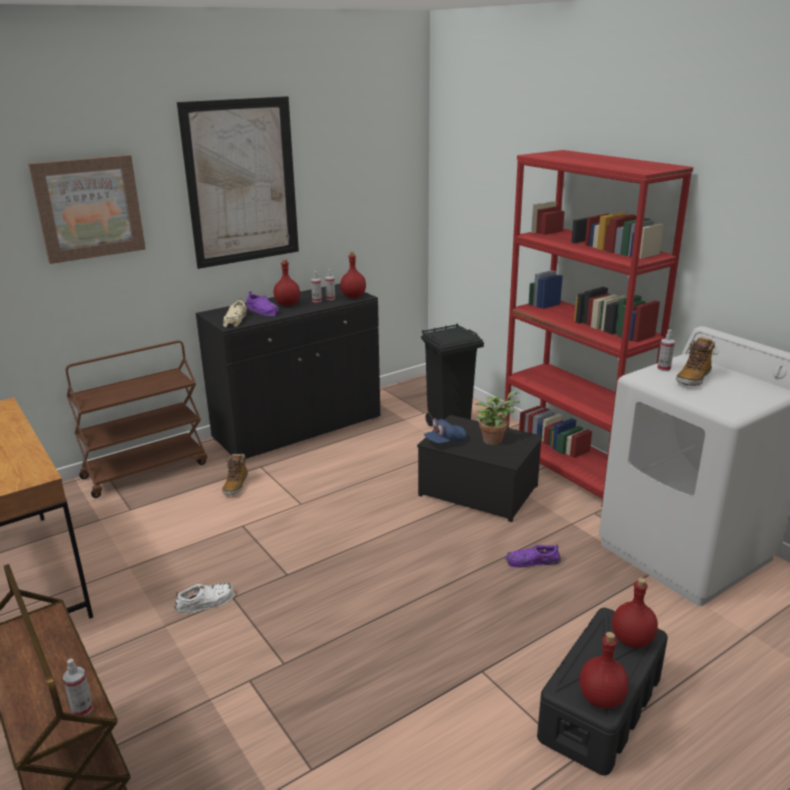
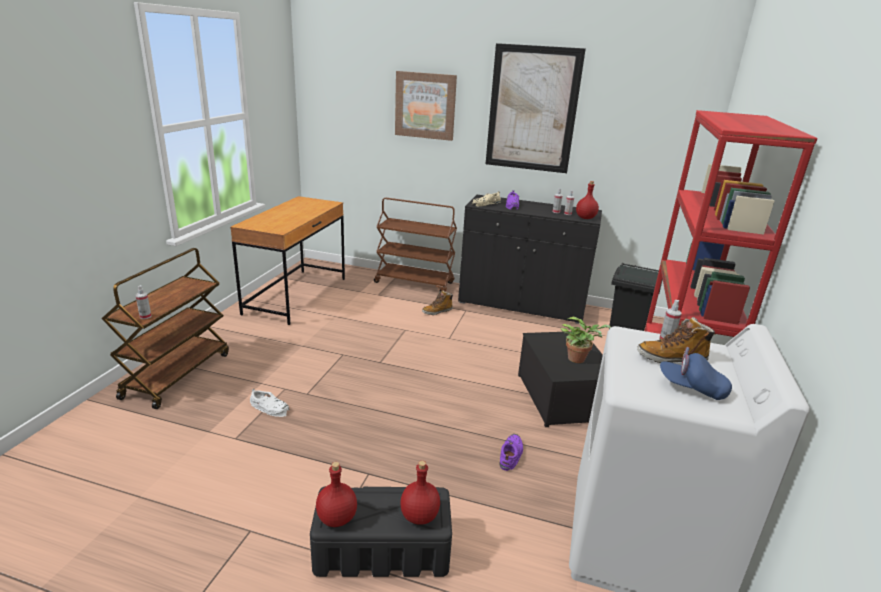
camera: 50 degrees right, 0 degrees up
white shoe [174,583,235,614] -> white shoe moved to [250,389,289,417]
red bottle [273,259,300,306] -> none
blue cap [424,418,466,444] -> blue cap moved to [660,347,732,400]
purple shoe [505,545,561,567] -> purple shoe turned 60 degrees clockwise [500,434,523,471]

